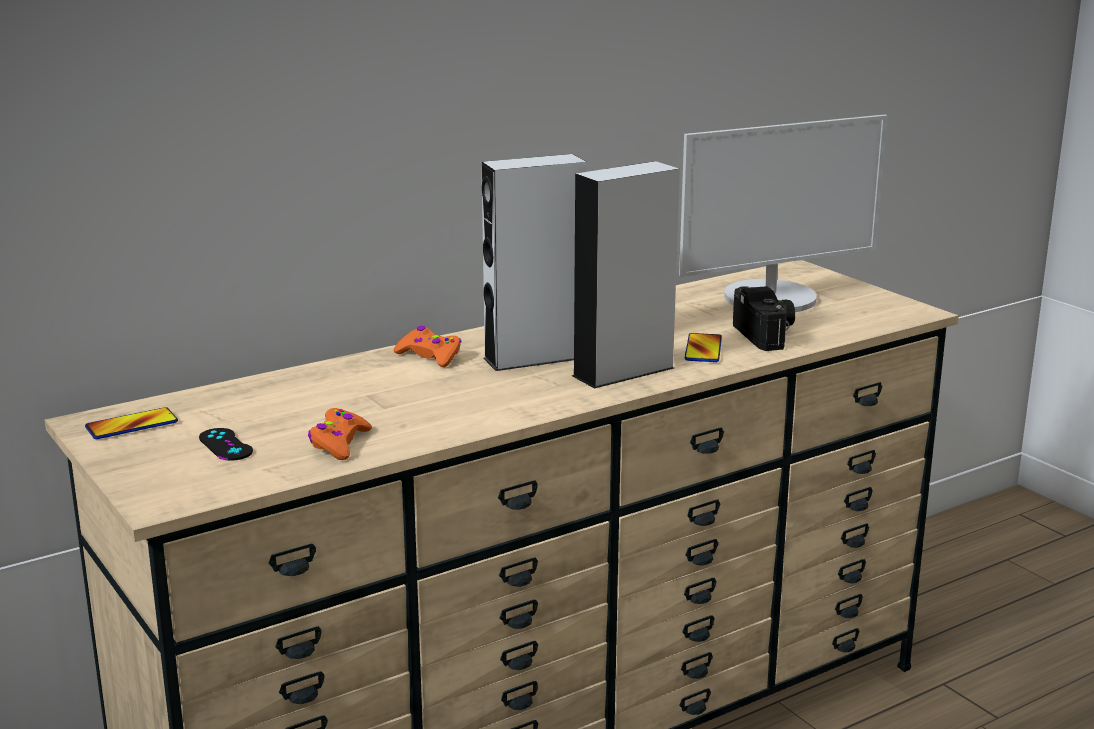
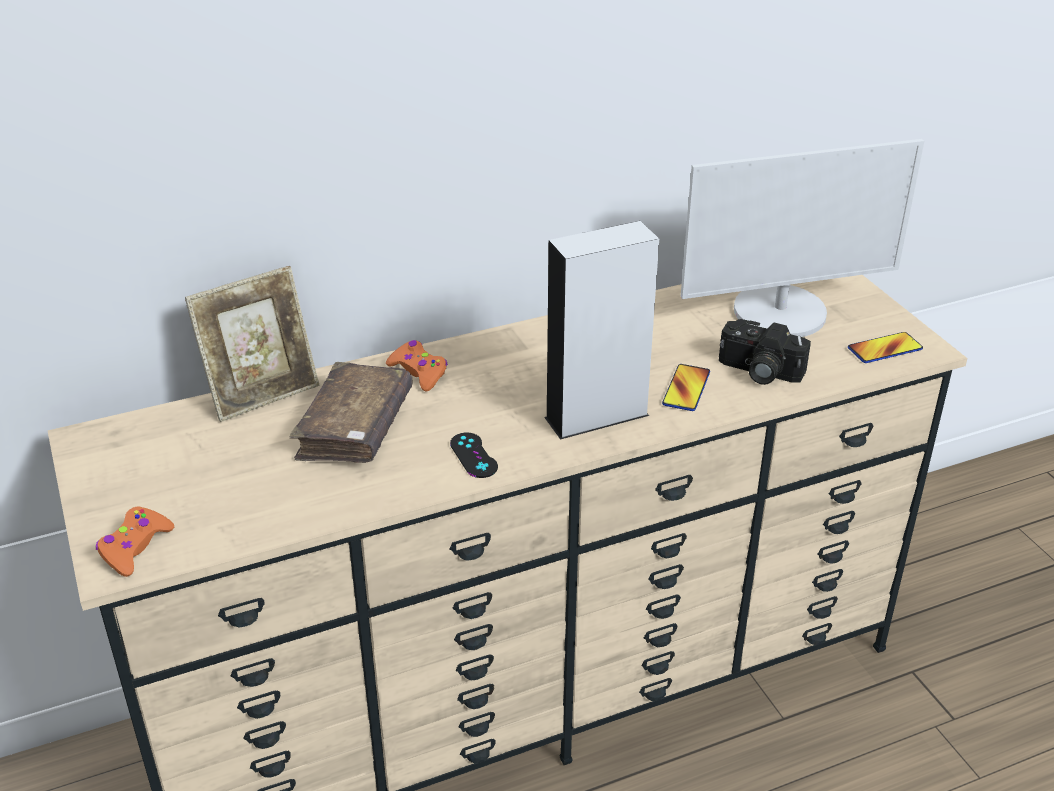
camera: 10 degrees right, 15 degrees up
phone [85,407,178,439] -> phone moved to [848,332,923,363]
black game controller [199,428,253,461] -> black game controller moved to [450,433,498,478]
orange game controller [308,408,372,460] -> orange game controller moved to [96,507,174,577]
grey speaker [482,154,587,371] -> none
camera [733,286,795,351] -> camera turned 120 degrees clockwise [719,319,811,385]
none -> picture frame [185,266,319,422]
none -> brown book [289,362,413,463]

